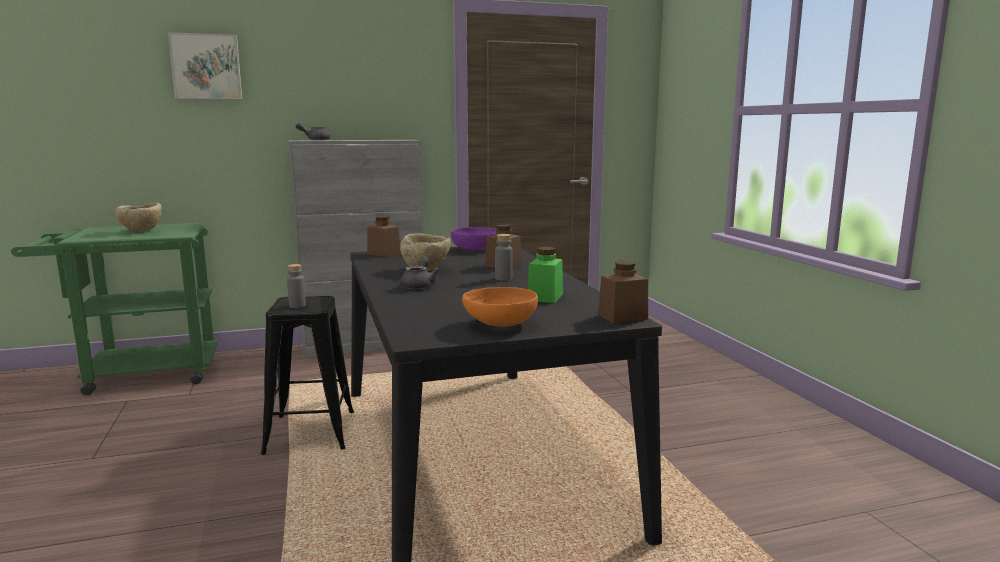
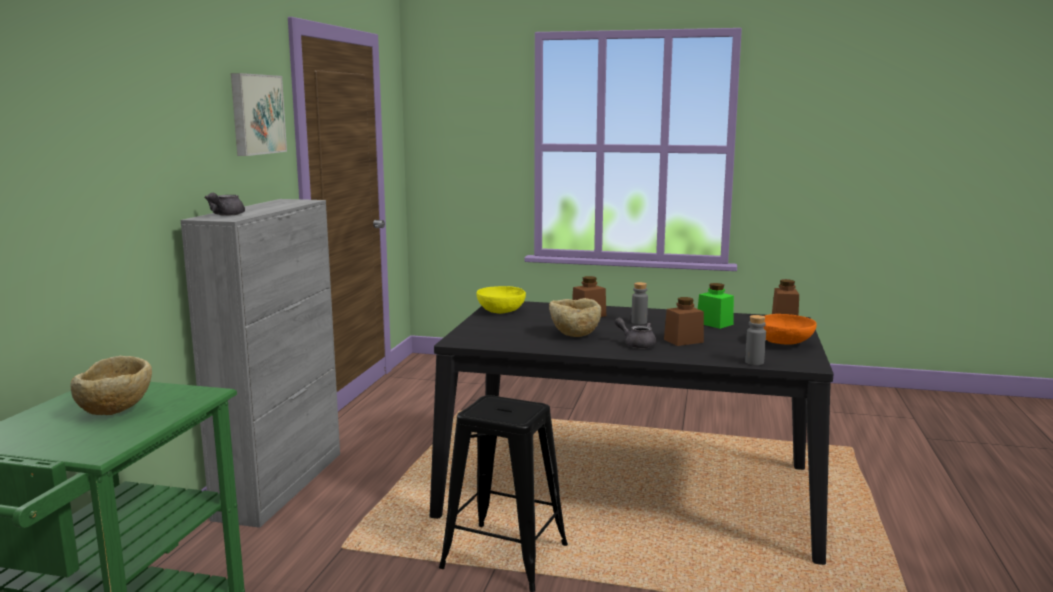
camera: 60 degrees left, 0 degrees up
picture [168,32,242,99] -> picture moved to [231,73,287,156]
grey bottle [287,264,306,308] -> grey bottle moved to [745,315,766,365]
brown jar [367,216,401,257] -> brown jar moved to [664,297,704,346]
purple bowl [451,227,497,251] -> yellow bowl [476,286,526,314]

